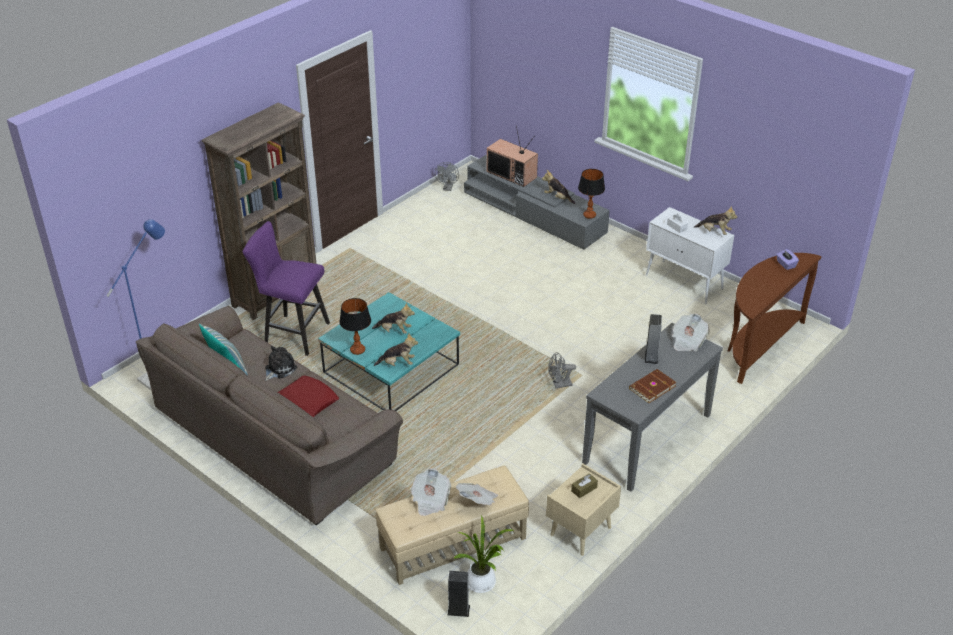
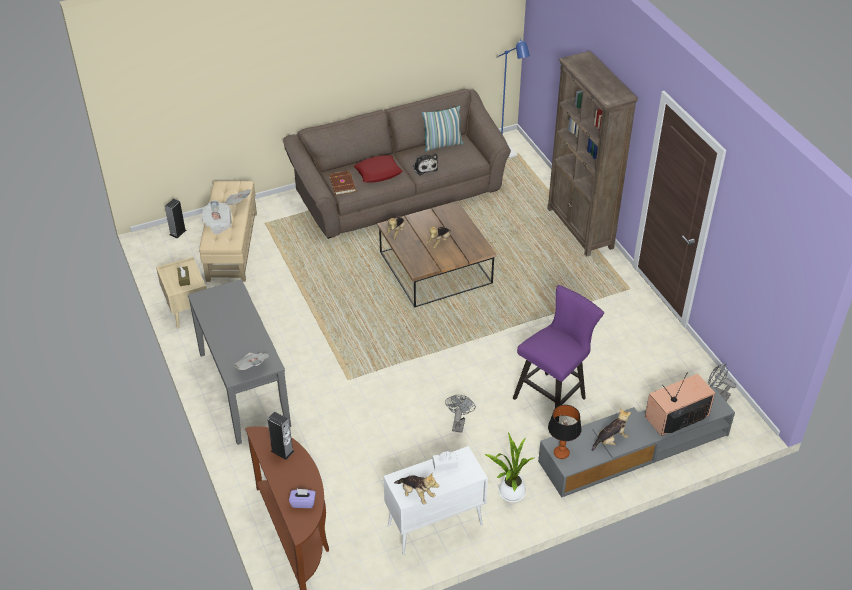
camera: 115 degrees right, 5 degrees up
purple stool [242,221,330,356] -> purple stool moved to [513,285,604,423]
turquoise coffee table [318,292,460,411] -> brown coffee table [377,201,496,307]
table lamp [339,298,371,355] -> none
potted plant [453,514,514,593] -> potted plant moved to [484,432,534,502]
grey fan [549,352,576,388] -> grey fan moved to [445,395,476,433]
brown book [629,369,677,403] -> brown book moved to [329,171,357,195]
speaker [645,314,662,364] -> speaker moved to [267,412,294,460]
plush toy [694,206,737,235] -> plush toy turned 105 degrees counterclockwise [394,473,439,504]

